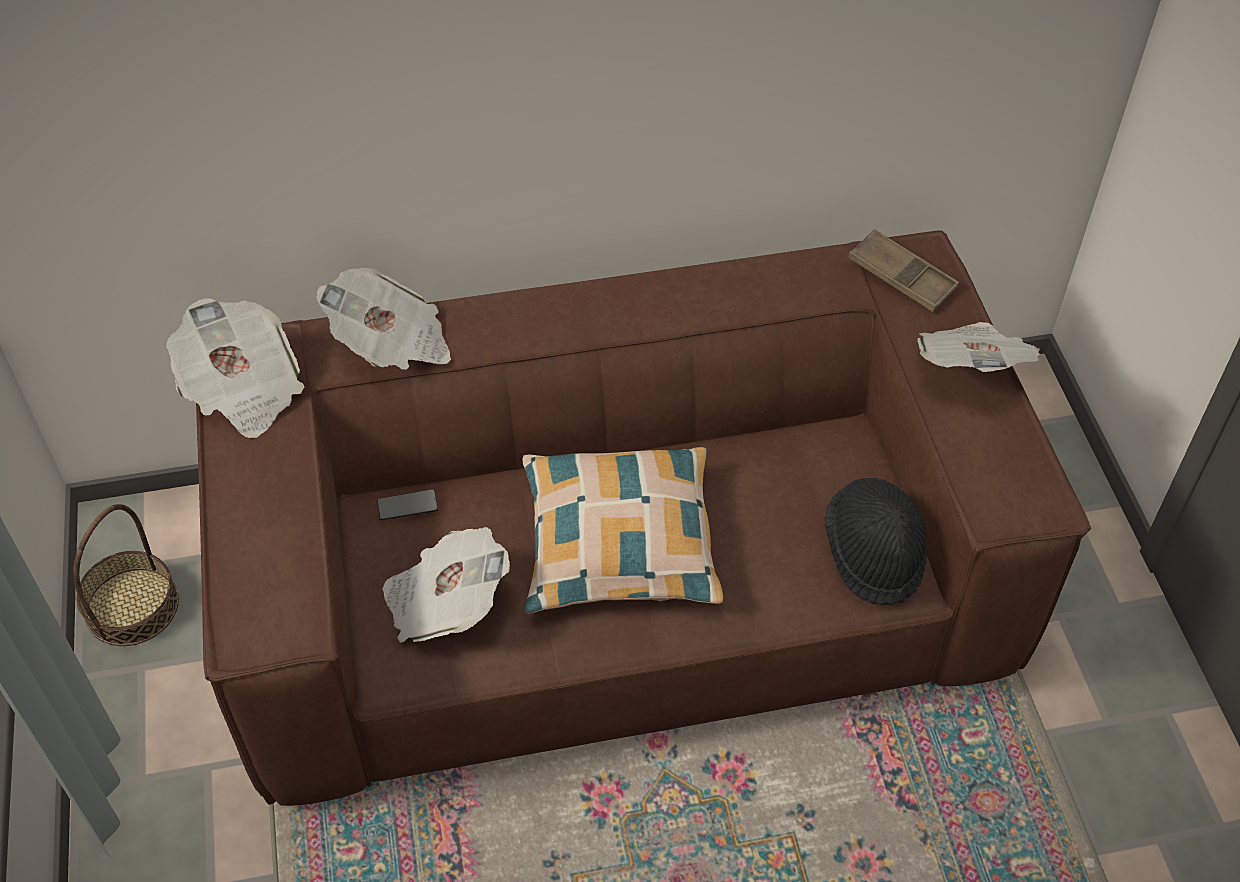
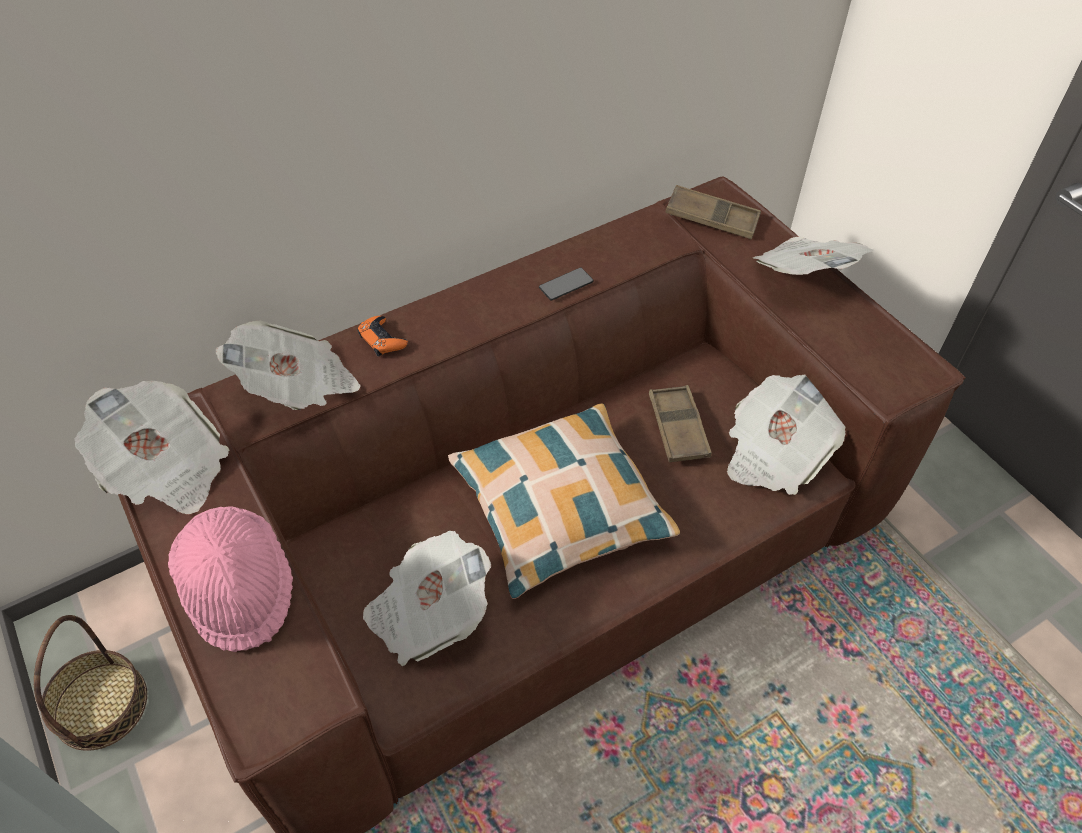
camera: 20 degrees left, 0 degrees up
phone [377,489,438,520] -> phone moved to [539,268,593,301]
black hat [824,478,927,605] -> newspaper [727,374,846,495]
none -> pink hat [168,506,293,652]
none -> orange game controller [357,316,408,357]
none -> brown tray [649,385,712,462]

